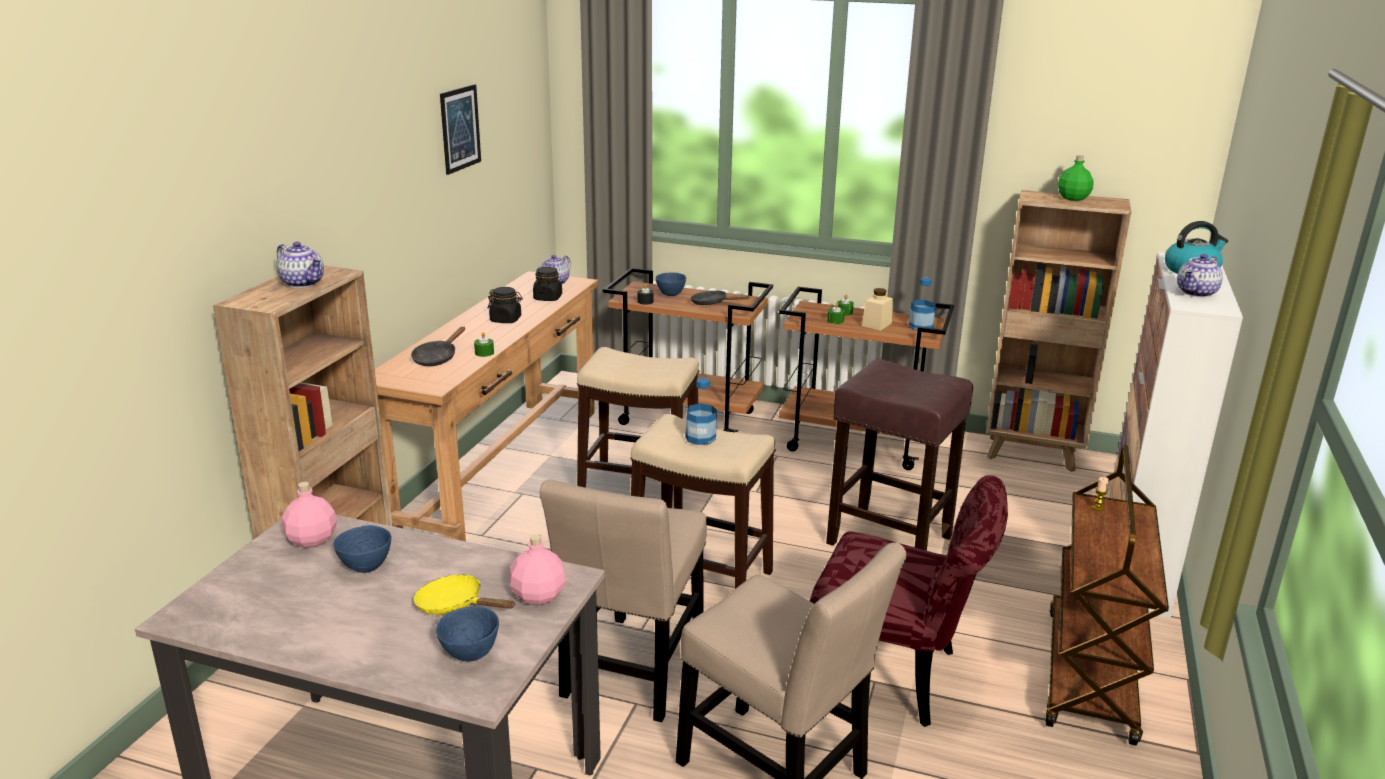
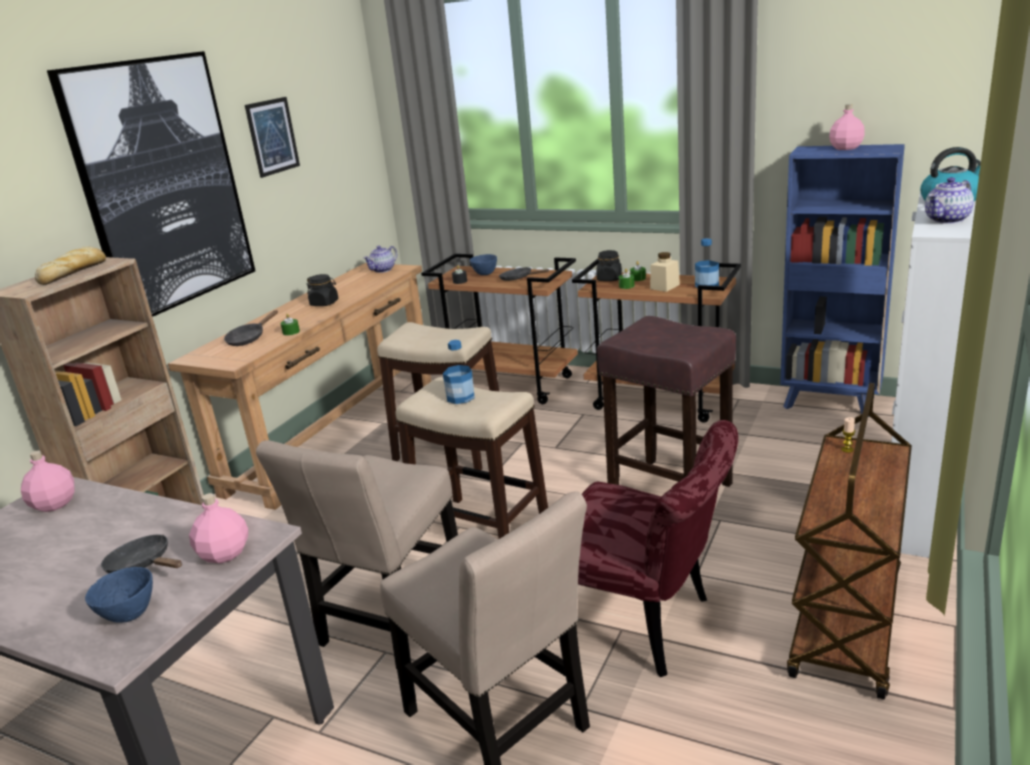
camera: 10 degrees right, 0 degrees up
teapot [277,242,324,288] -> bread [35,246,106,285]
blue bowl [333,525,392,573] -> none
yellow frying pan [414,574,515,615] -> black frying pan [101,534,182,574]
black jar [533,267,562,301] -> black jar moved to [596,250,622,281]
brown bookcase [986,190,1131,472] -> blue bookcase [780,144,905,417]
green bottle [1058,155,1094,201] -> pink bottle [829,104,865,150]
none -> picture [47,51,255,317]

